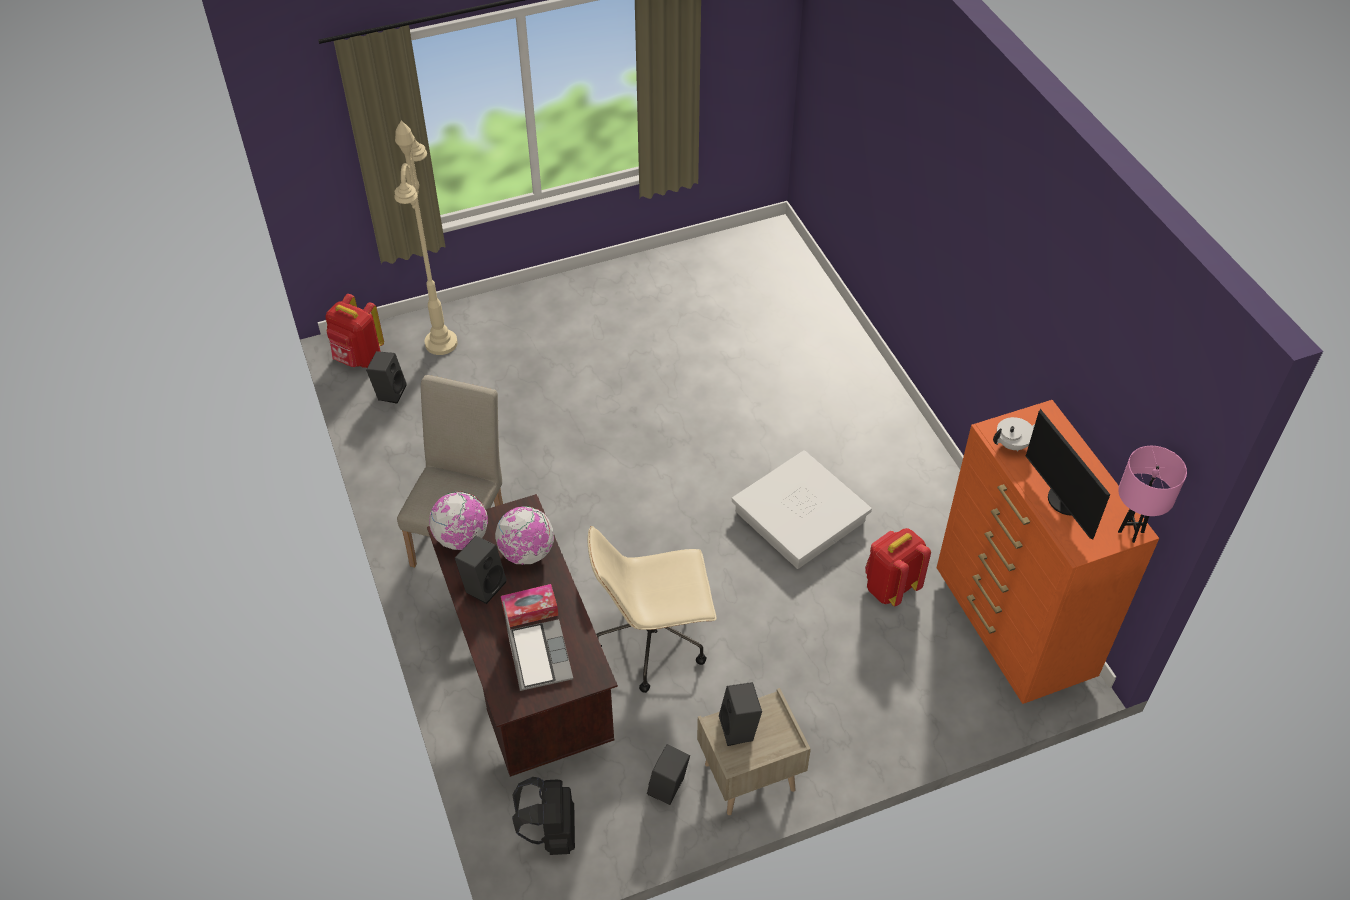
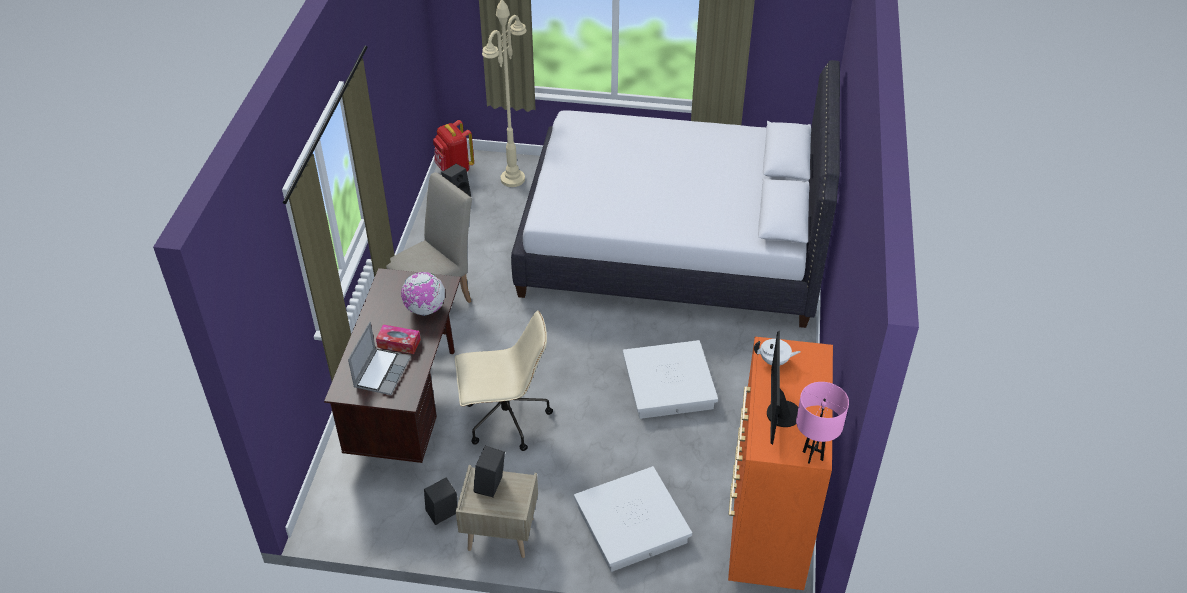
camera: 30 degrees right, 5 degrees down
globe [429,491,488,550] -> none
black speaker [455,536,507,604] -> none
black backpack [512,777,575,855] -> none
beige office chair [588,526,717,693] -> beige office chair turned 150 degrees clockwise [455,310,553,451]
red backpack [865,528,931,606] -> none
none -> white bed [511,60,840,328]
none -> white storage box [574,466,692,572]

